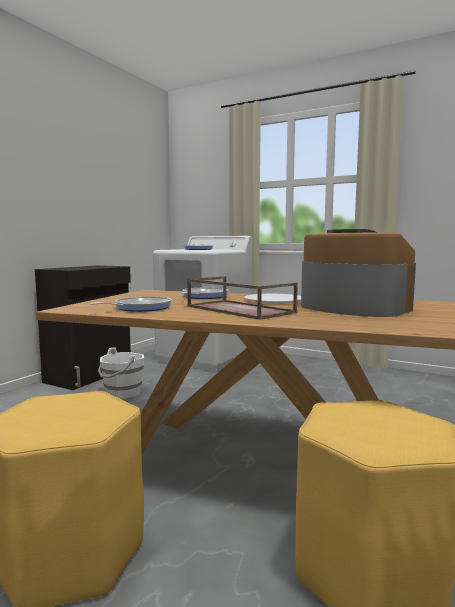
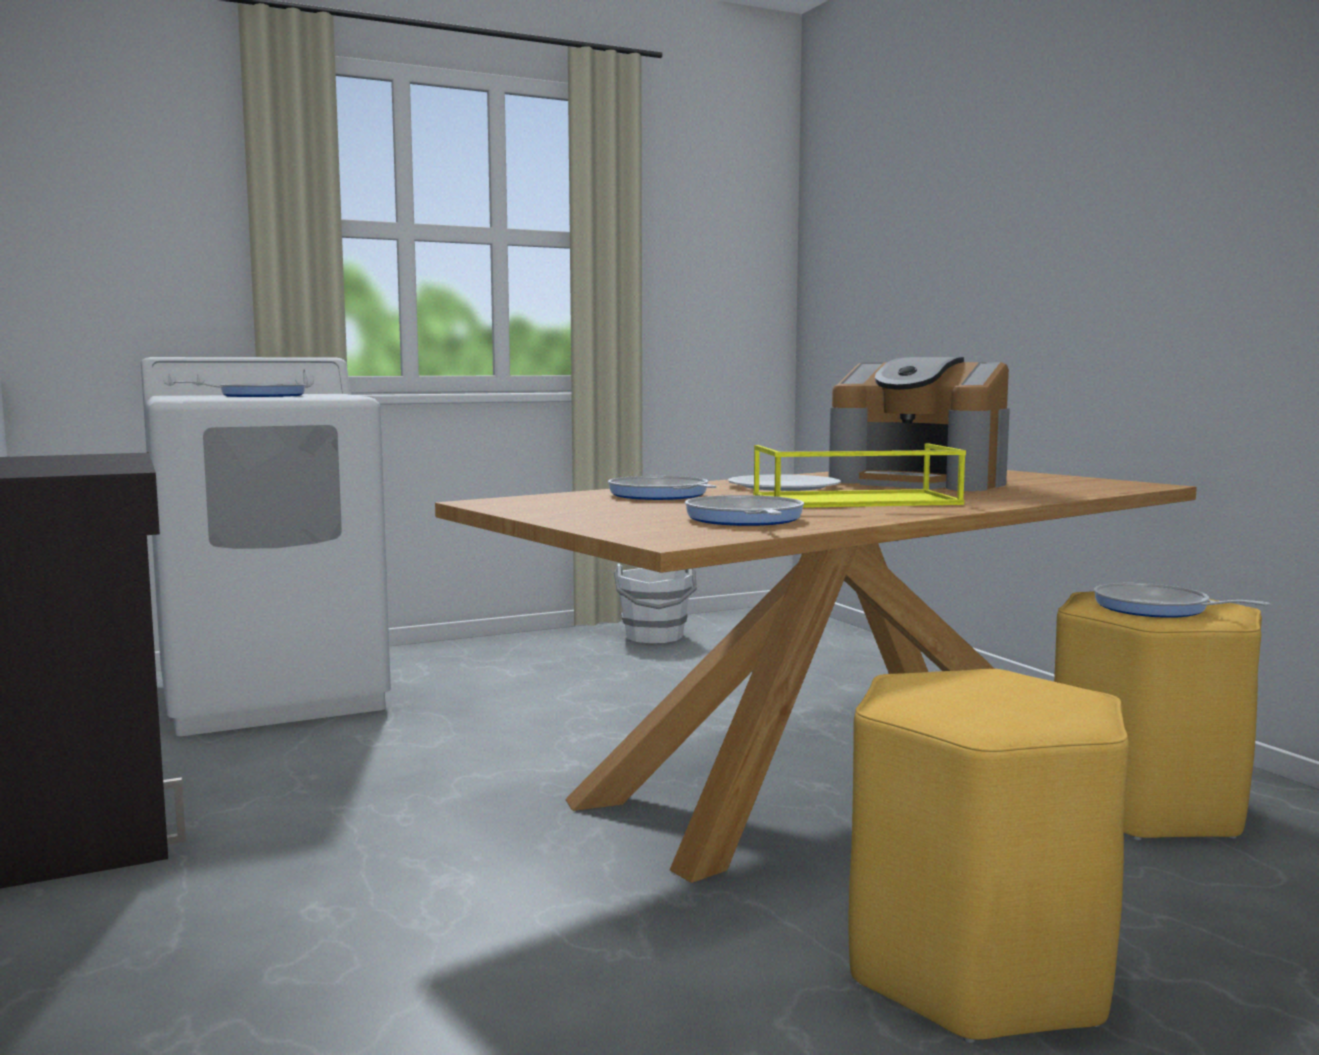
camera: 55 degrees left, 0 degrees up
white bucket [98,347,144,399] -> white bucket moved to [614,563,697,643]
brown tray [187,276,298,320] -> yellow tray [753,443,966,508]
coffee machine [301,229,416,317] -> coffee machine turned 135 degrees counterclockwise [829,357,1010,491]
none -> frying pan [1094,583,1270,618]

